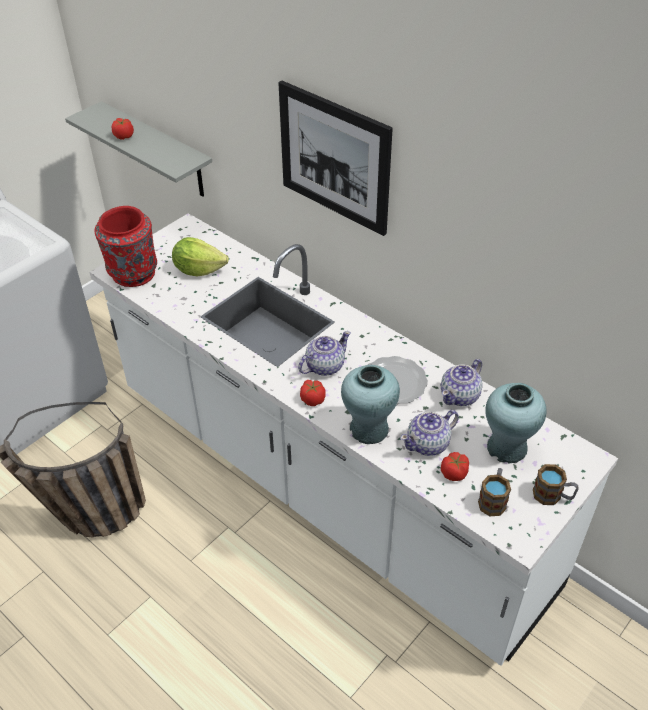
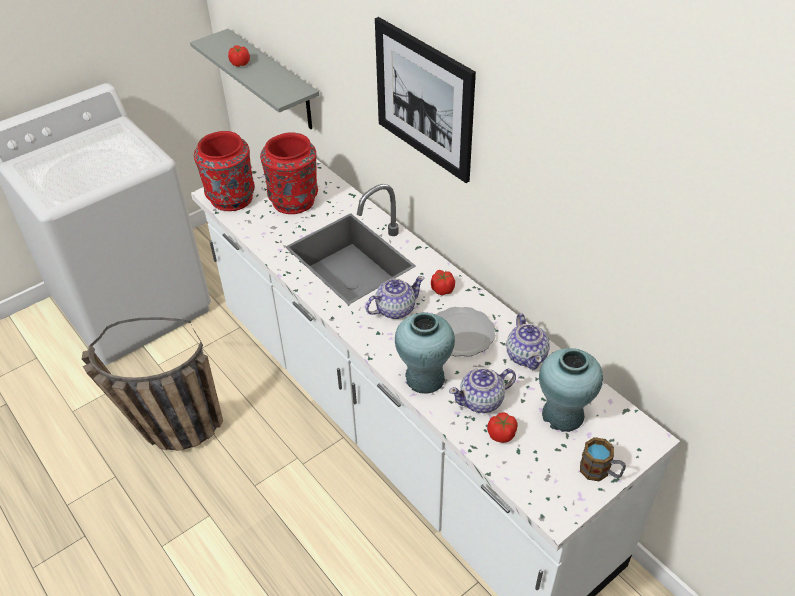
camera: 10 degrees right, 0 degrees up
lettuce [172,237,229,276] -> red vase [260,132,318,214]
tomato [300,380,326,406] -> tomato moved to [431,270,455,295]
teapot [441,359,483,406] -> teapot turned 60 degrees counterclockwise [506,313,550,370]
mug [478,468,511,516] -> none

